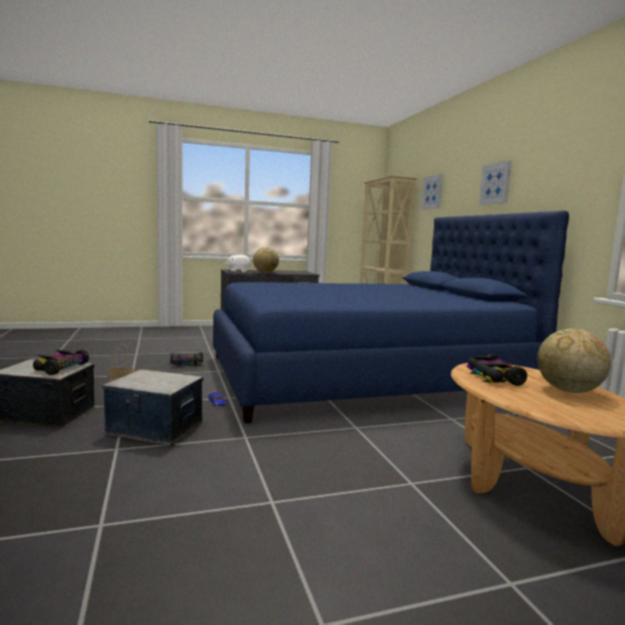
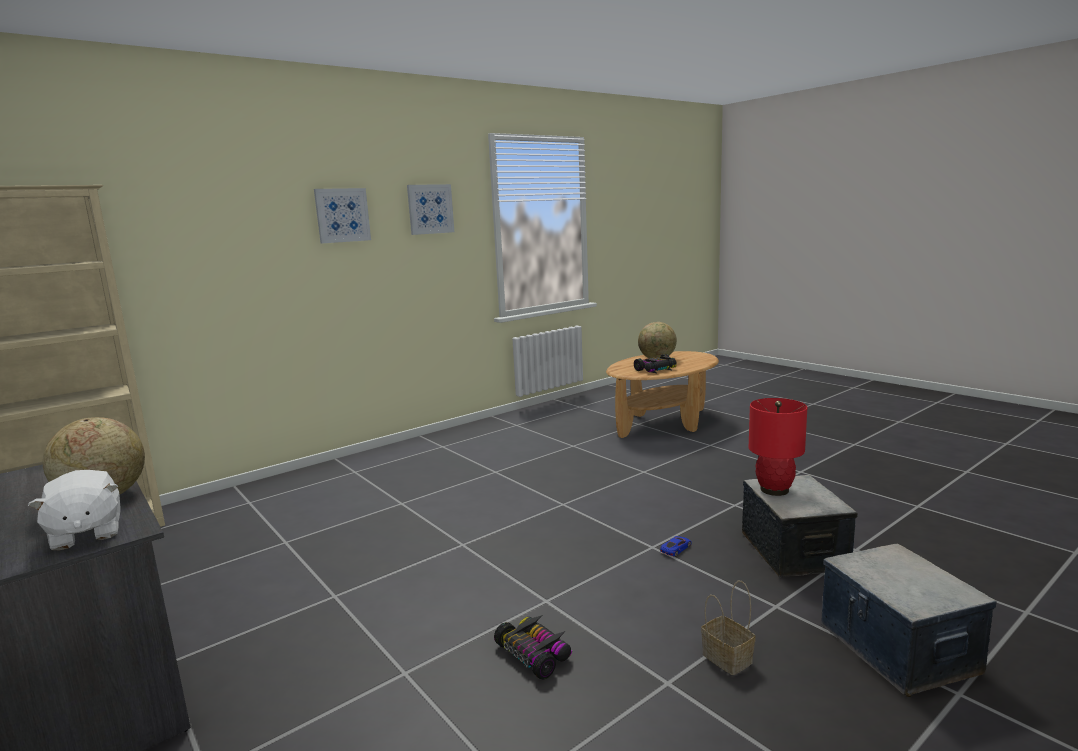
camera: 110 degrees left, 5 degrees up
toy car [32,350,89,375] -> none
blue bed [213,211,569,423] -> none
picture [421,174,443,209] -> picture moved to [407,184,454,235]
none -> red table lamp [749,398,807,496]

